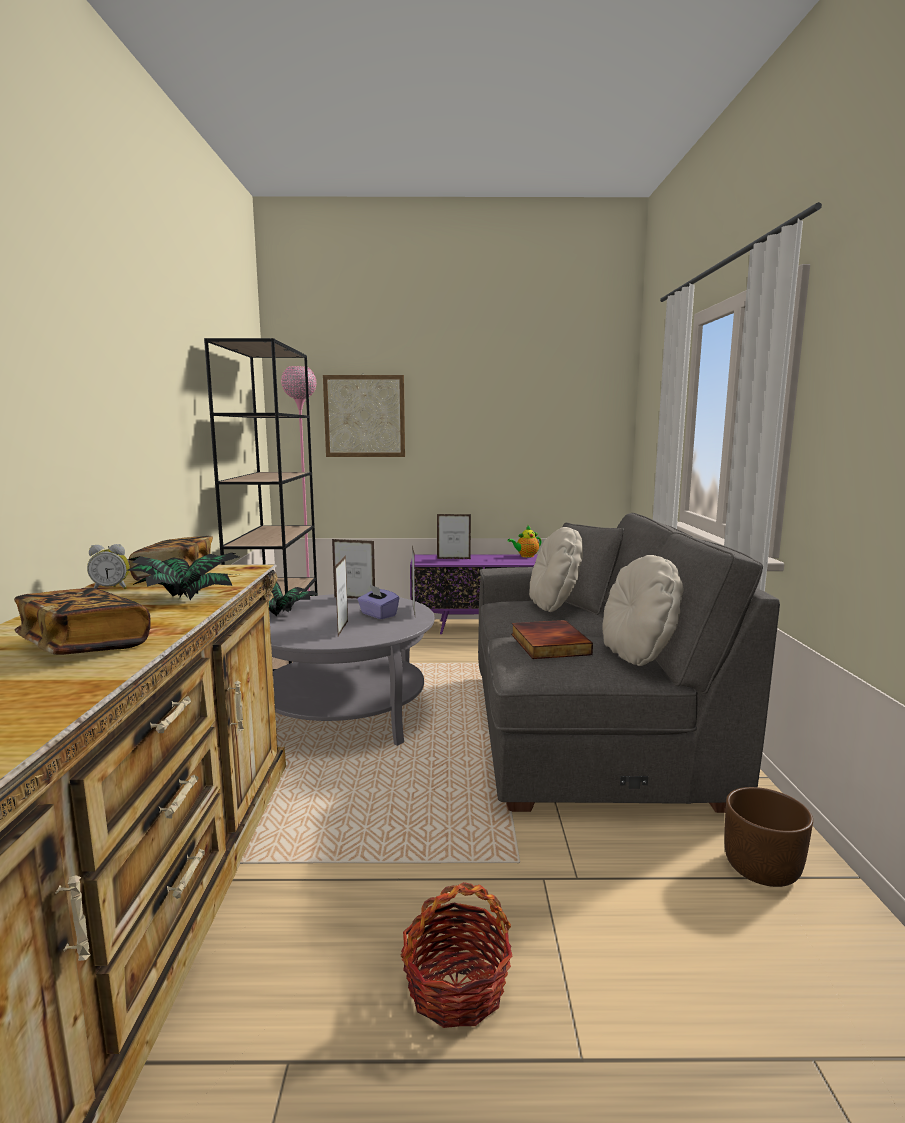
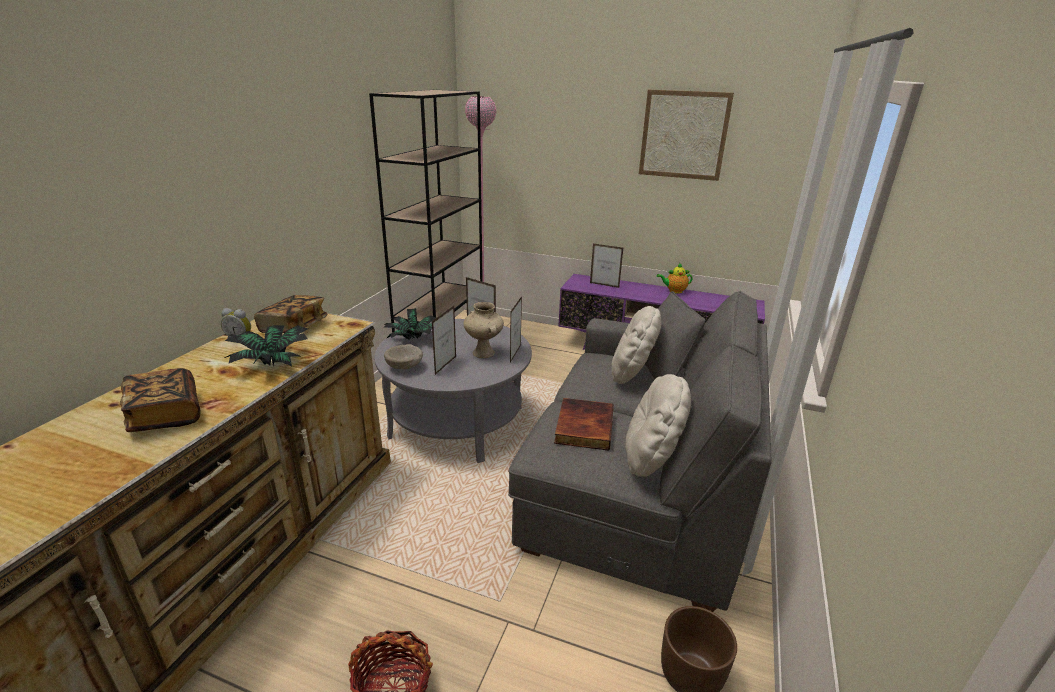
camera: 20 degrees right, 15 degrees up
picture [323,374,405,457] -> picture moved to [639,89,734,181]
purple tissue box [357,585,399,619] -> beige vase [463,302,504,358]
none -> beige bowl [384,344,423,369]

